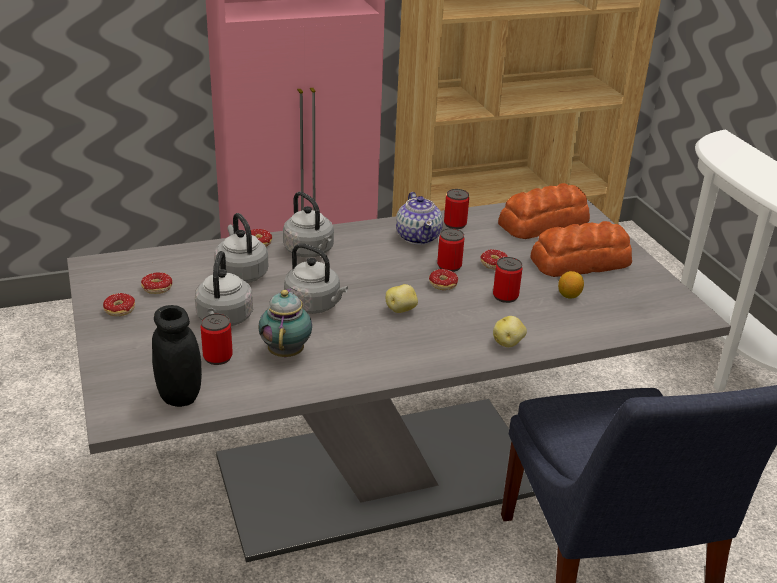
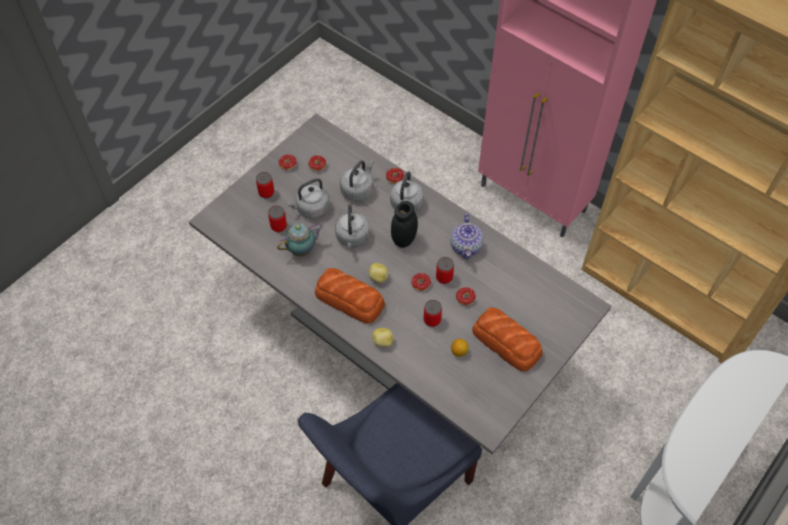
camera: 60 degrees right, 25 degrees up
black jar [152,305,202,407] -> black jar moved to [391,201,418,248]
teapot [396,192,443,245] -> teapot turned 45 degrees counterclockwise [450,213,484,259]
can [444,189,469,229] -> can moved to [256,172,274,198]
bread [498,183,590,239] -> bread moved to [315,268,385,324]

